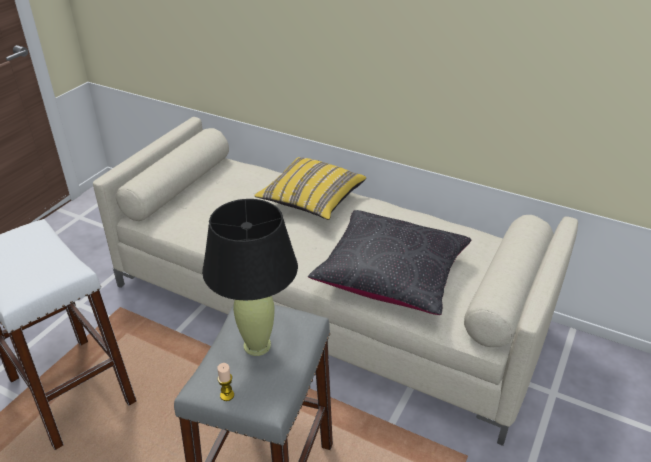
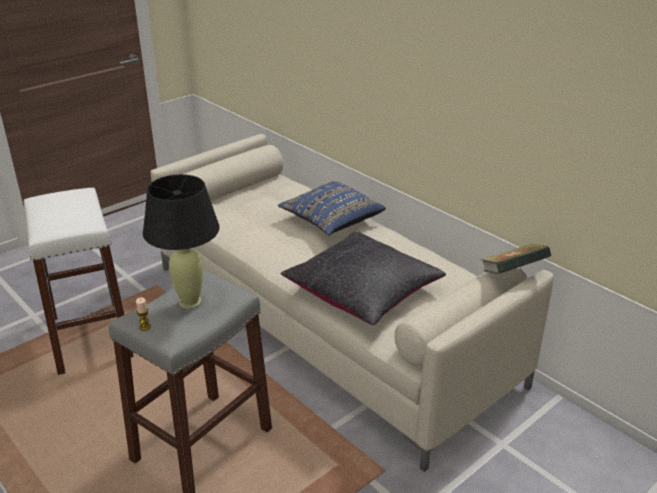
camera: 20 degrees right, 5 degrees down
yellow pillow [254,157,366,220] -> blue pillow [278,181,386,235]
none -> book [480,244,551,274]

